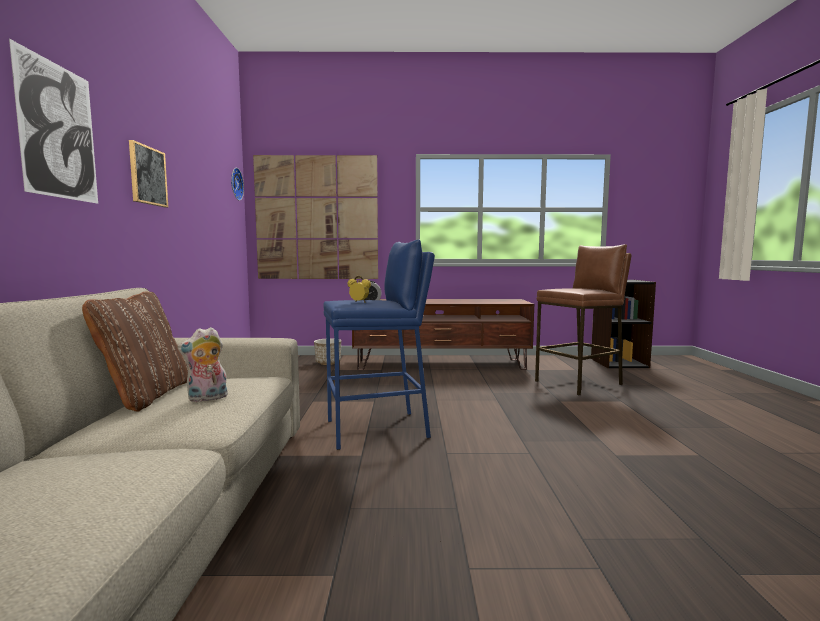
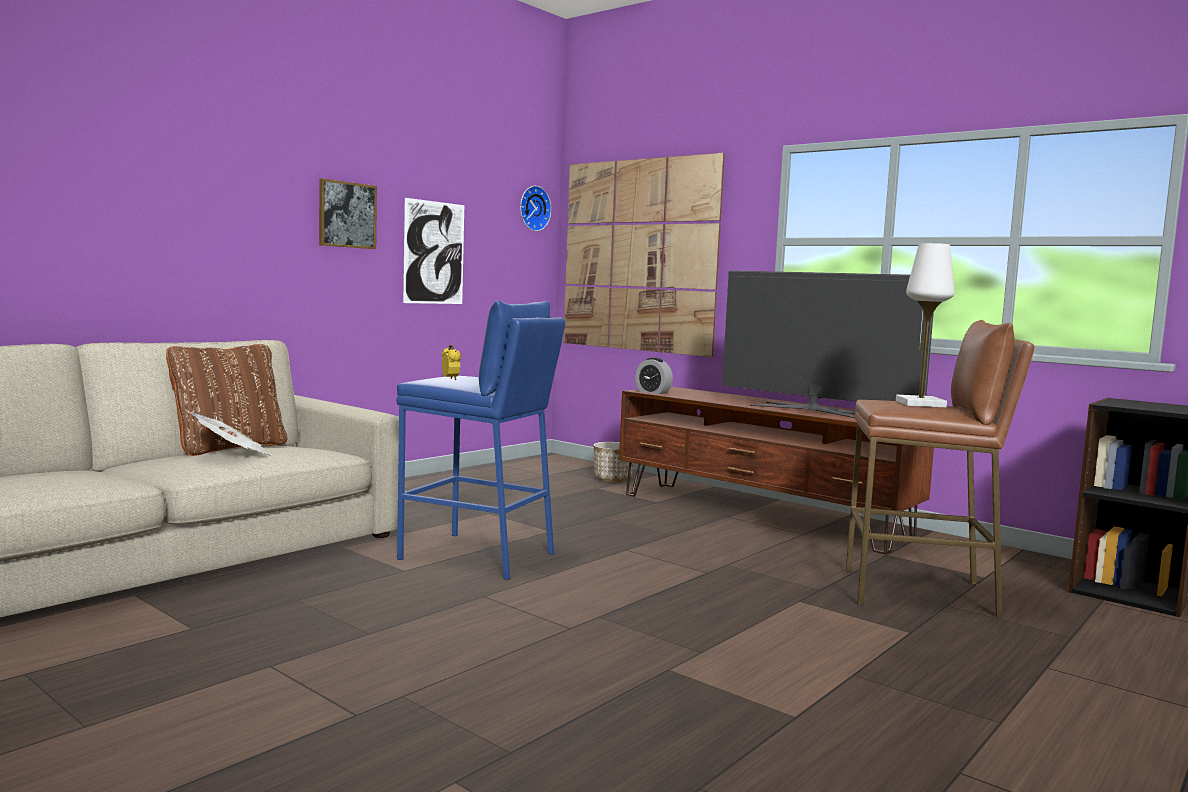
camera: 40 degrees right, 0 degrees up
picture [9,39,98,204] -> picture moved to [403,198,464,304]
plush toy [177,327,228,402] -> newspaper [189,412,272,456]
none -> television [722,270,934,418]
none -> white table lamp [896,243,955,408]

